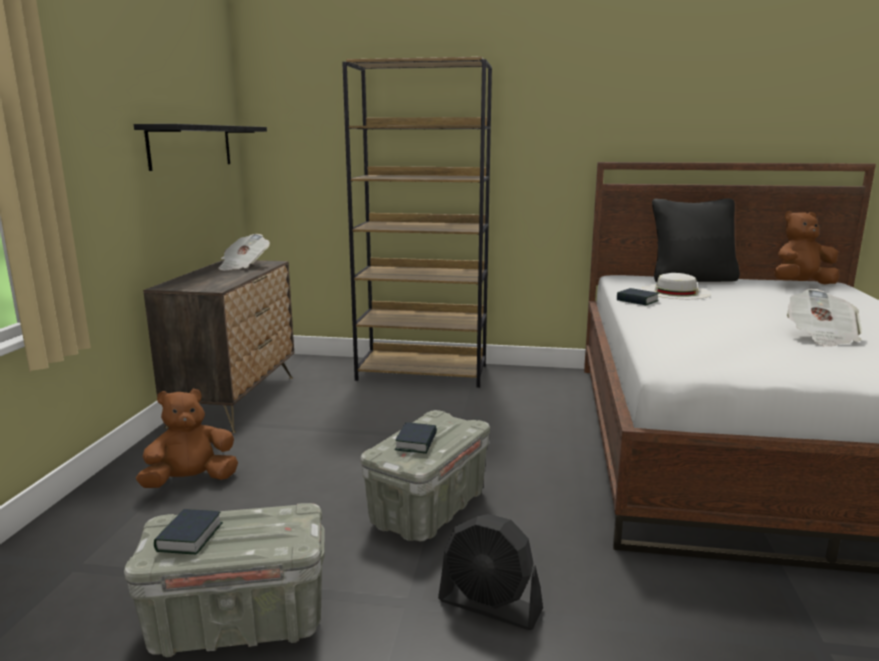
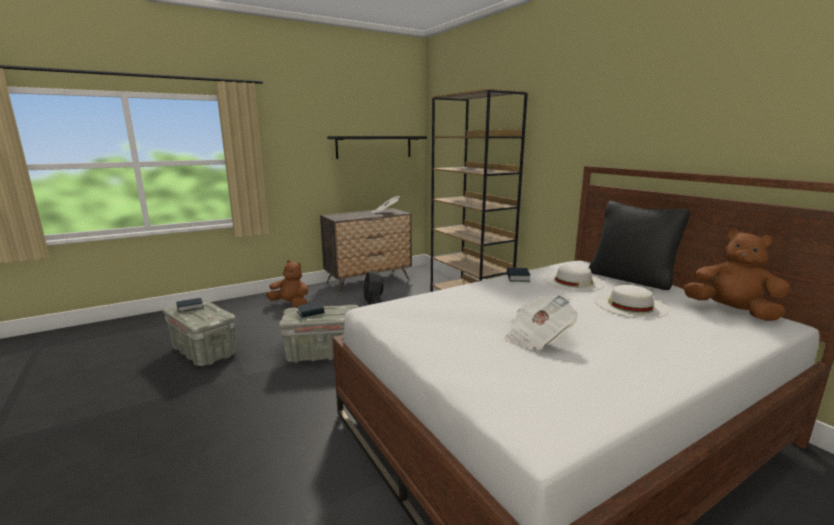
camera: 50 degrees right, 0 degrees up
black fan [438,514,543,630] -> black fan moved to [363,271,384,305]
none -> white hat [595,285,669,318]

